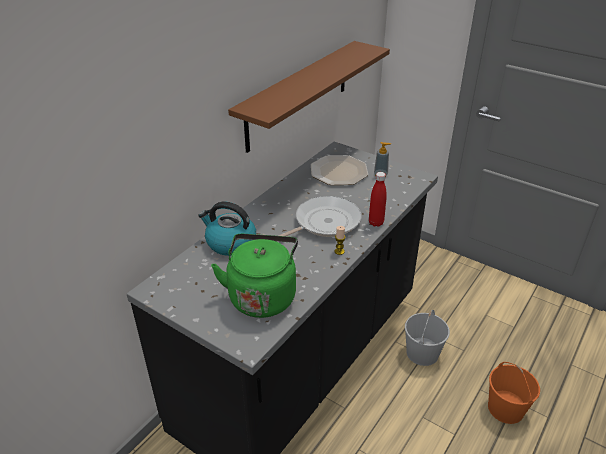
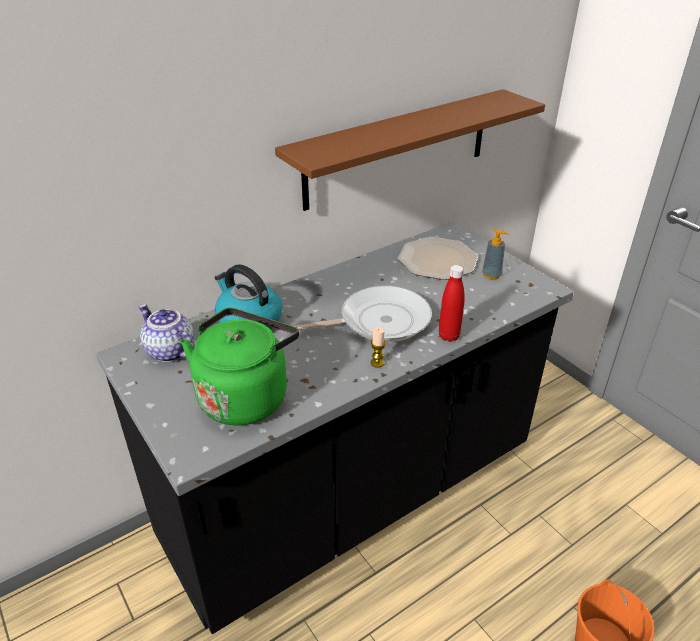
camera: 20 degrees right, 0 degrees up
white bucket [405,310,450,366] -> none
none -> teapot [138,304,194,362]

